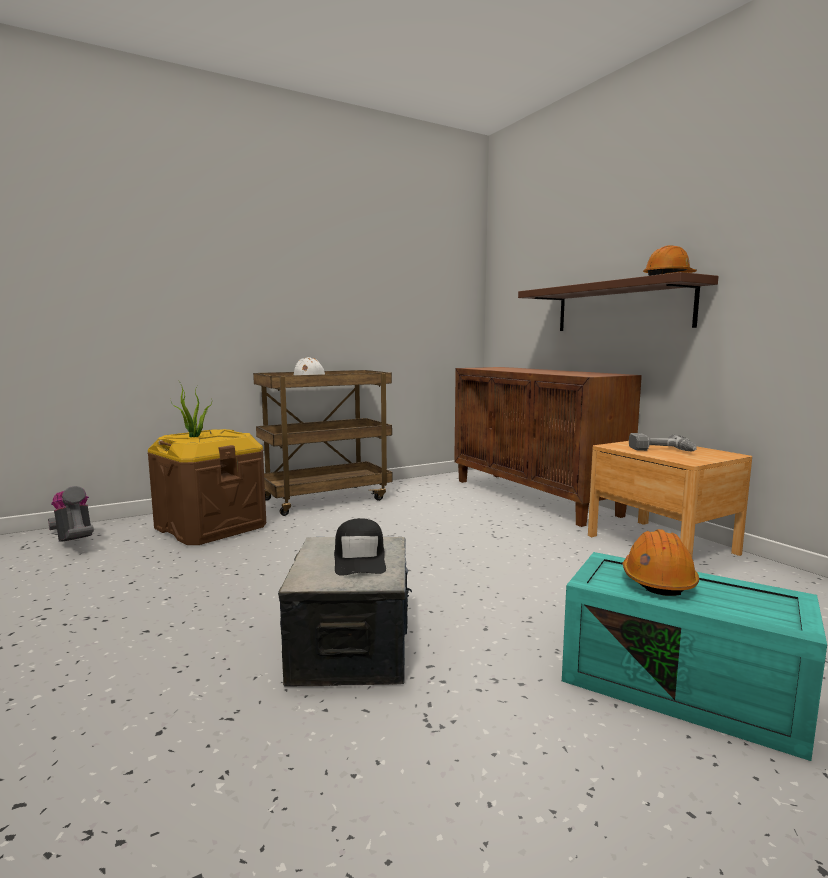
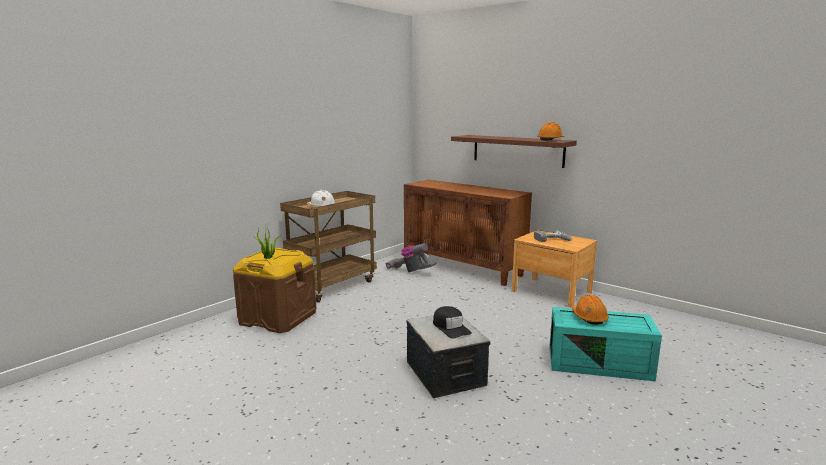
camera: 20 degrees left, 5 degrees up
vacuum cleaner [48,486,94,542] -> vacuum cleaner moved to [386,243,437,272]

